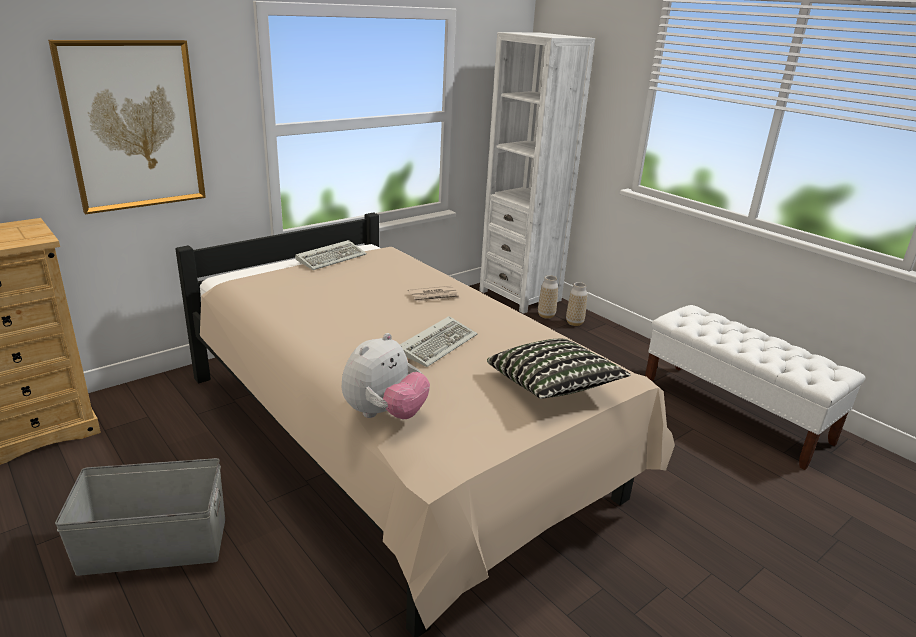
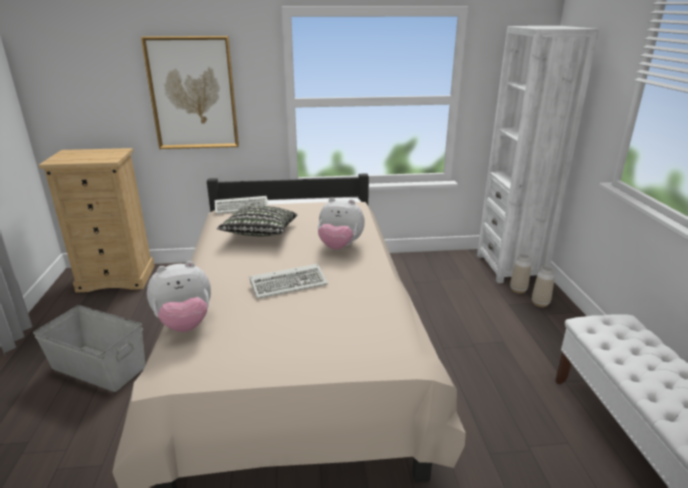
camera: 35 degrees right, 0 degrees up
keyboard [295,240,367,270] -> keyboard moved to [214,196,269,214]
newspaper [408,286,461,302] -> plush toy [318,198,365,250]
pillow [487,339,631,399] -> pillow moved to [217,206,297,236]

